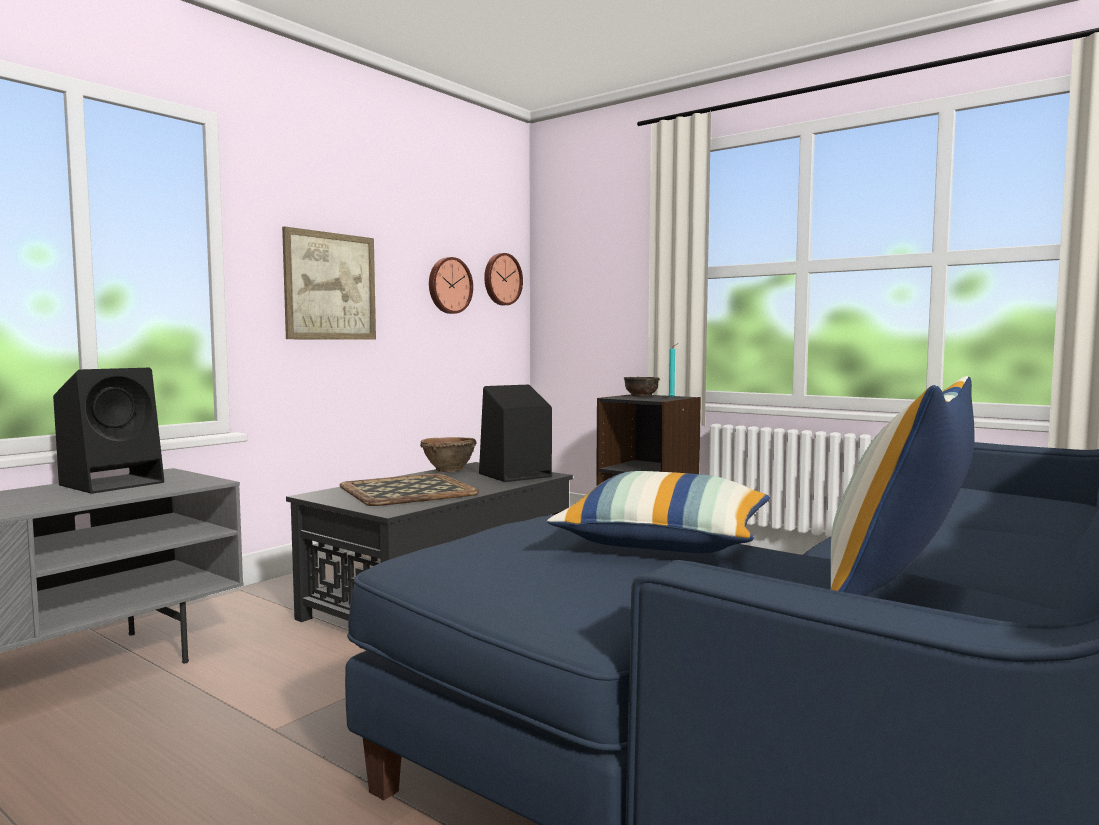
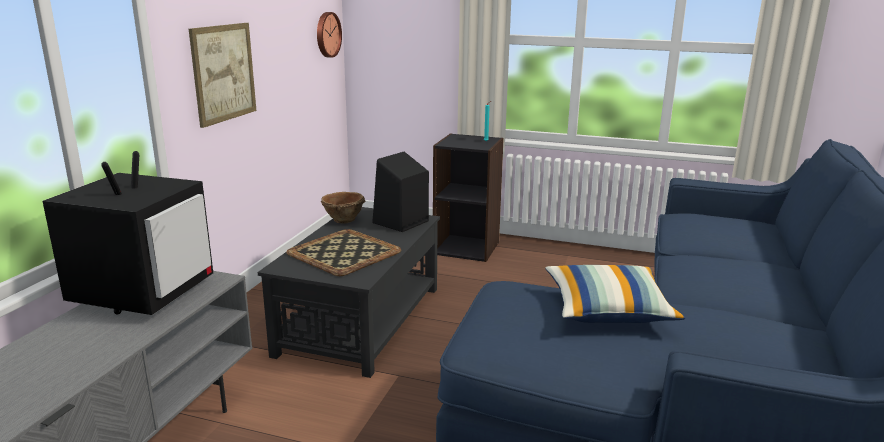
camera: 20 degrees left, 15 degrees up
black speaker [53,368,164,494] -> television [42,151,213,315]
wall clock [429,257,473,314] -> none
brown bowl [624,377,660,397] -> none
pillow [831,376,974,596] -> none

